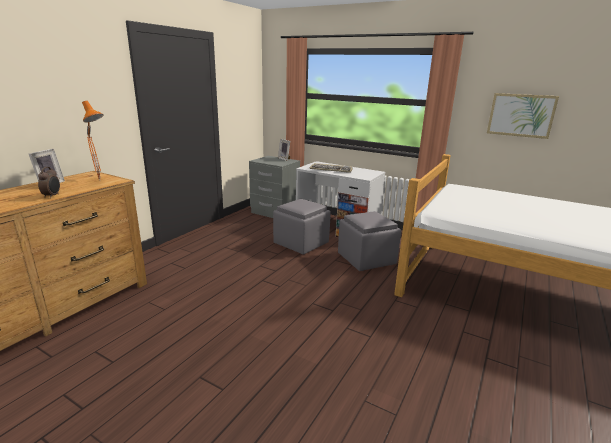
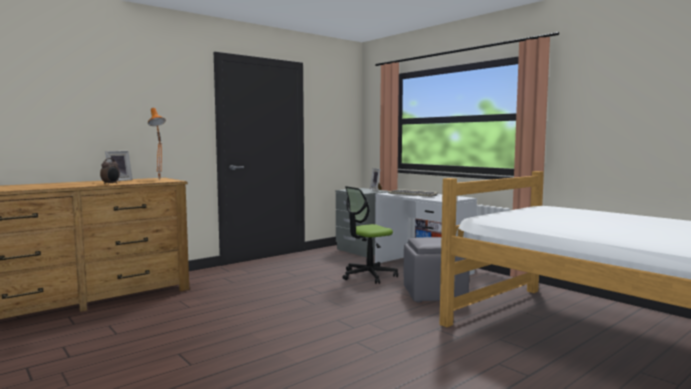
camera: 20 degrees right, 15 degrees down
grey ottoman [273,199,331,254] -> office chair [343,186,398,284]
picture [487,93,559,139] -> none

